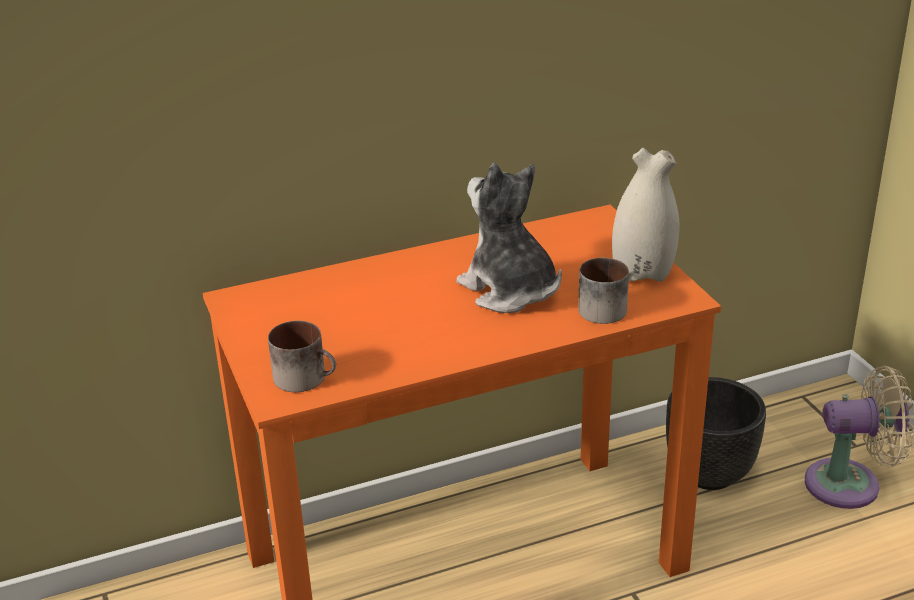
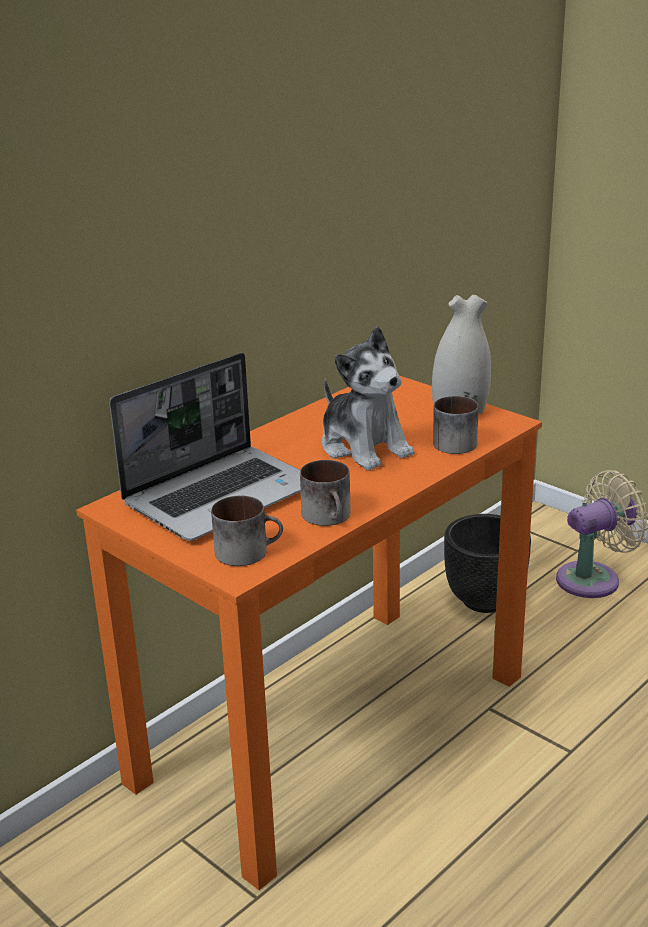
camera: 25 degrees left, 5 degrees down
plush toy [456,163,562,313] -> plush toy turned 150 degrees counterclockwise [322,326,414,471]
none -> laptop [110,353,301,541]
none -> mug [300,460,351,526]

